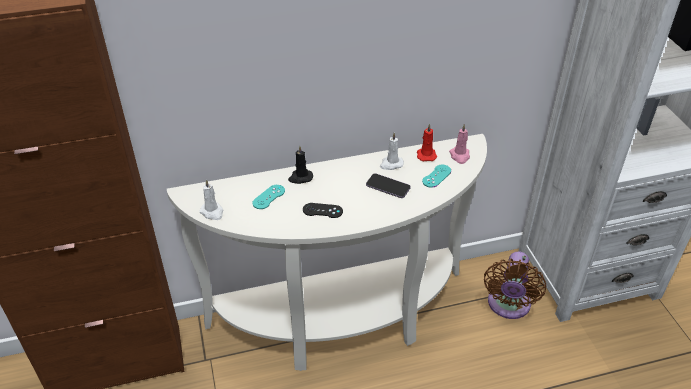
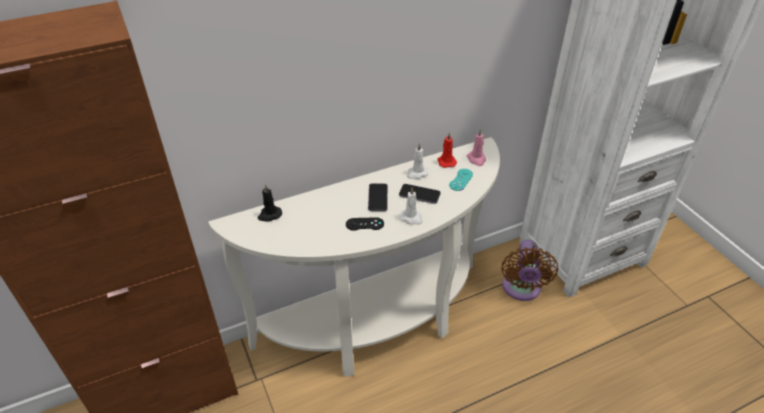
camera: 10 degrees left, 0 degrees up
white candle [200,180,223,220] -> white candle moved to [399,187,422,225]
turquoise game controller [252,185,285,209] -> none
black candle [288,146,313,184] -> black candle moved to [258,184,282,221]
none -> phone [368,184,388,211]

